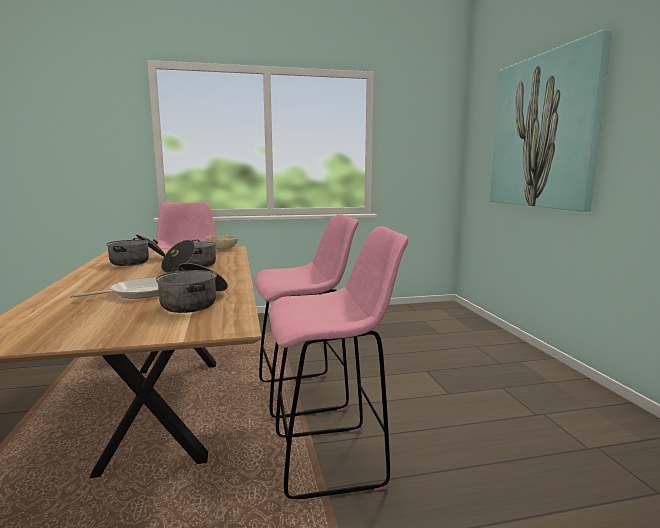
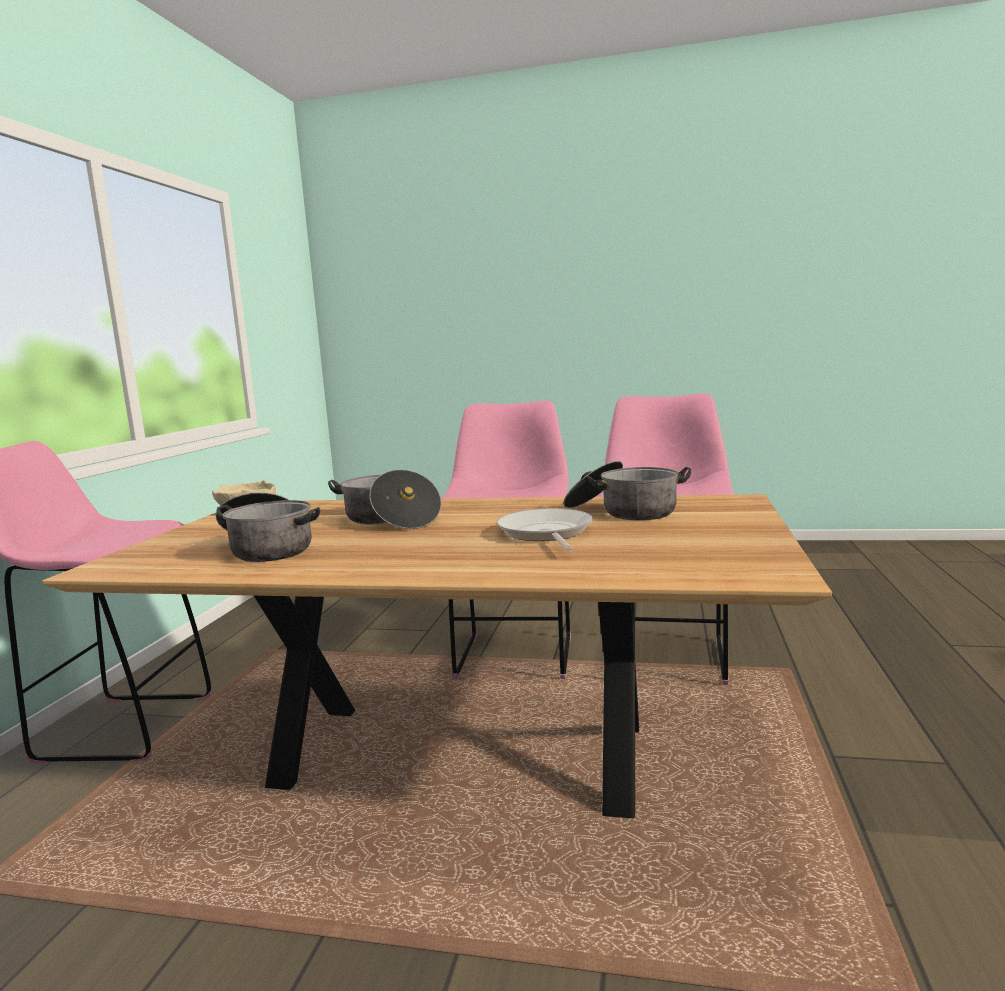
camera: 65 degrees left, 0 degrees up
picture [490,29,612,212] -> none

